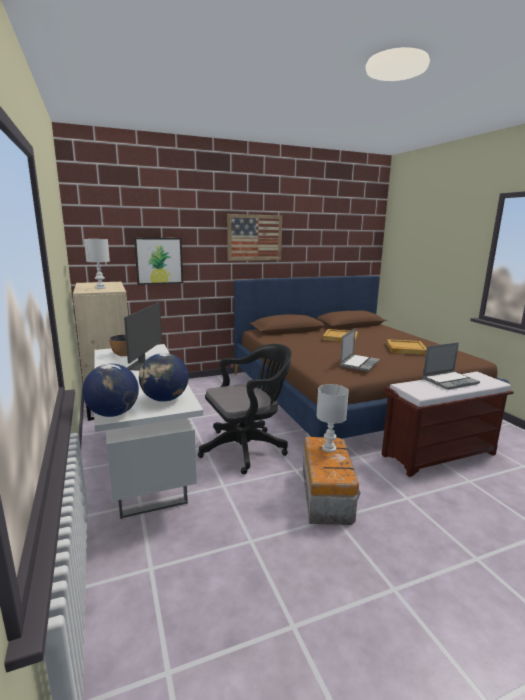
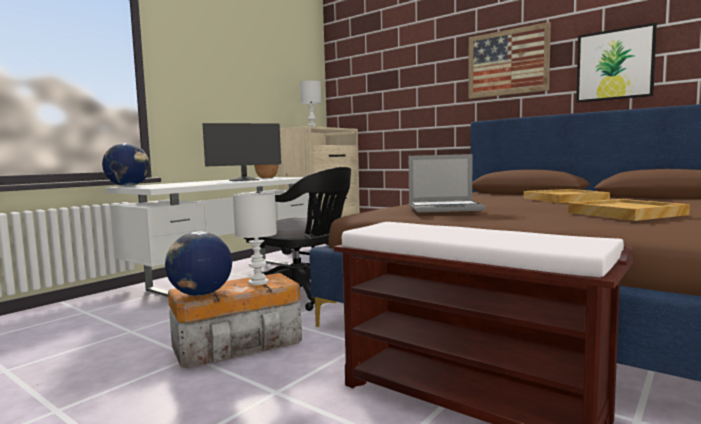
camera: 60 degrees right, 10 degrees down
picture [134,238,183,285] -> picture moved to [576,23,657,103]
globe [139,353,189,402] -> globe moved to [165,231,232,296]
laptop [422,342,480,390] -> none

